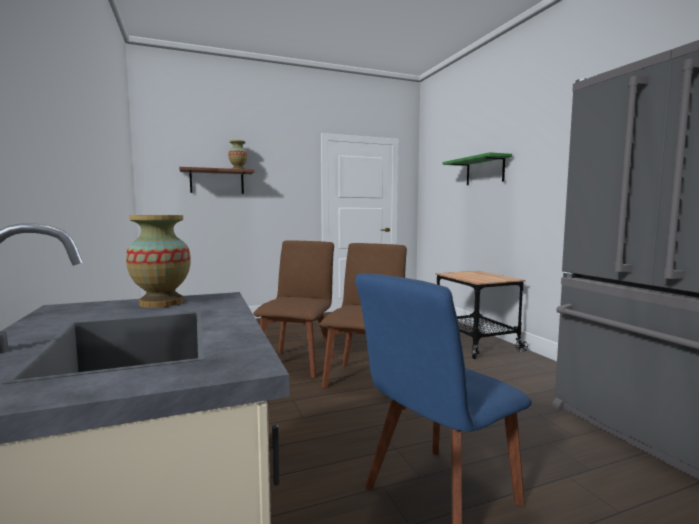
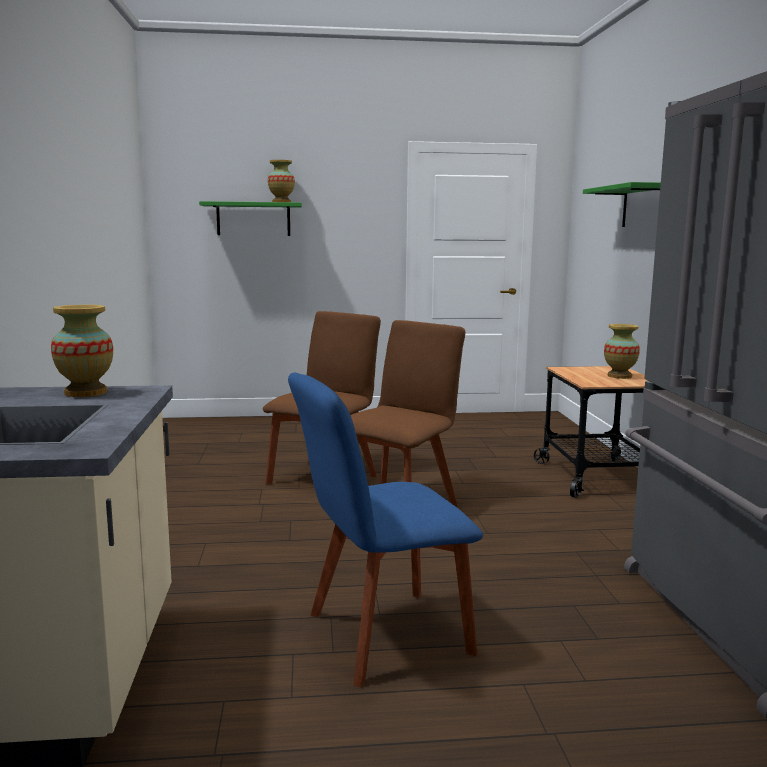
camera: 15 degrees right, 5 degrees up
brown shelf [179,167,255,194] -> green shelf [199,201,302,236]
none -> vase [604,324,640,379]

